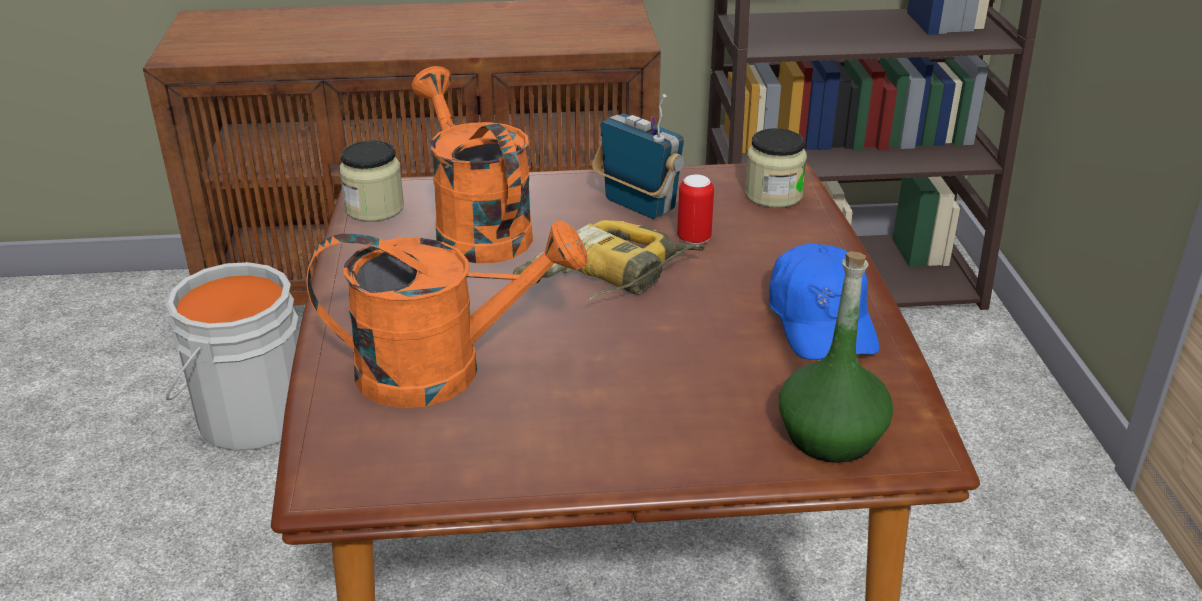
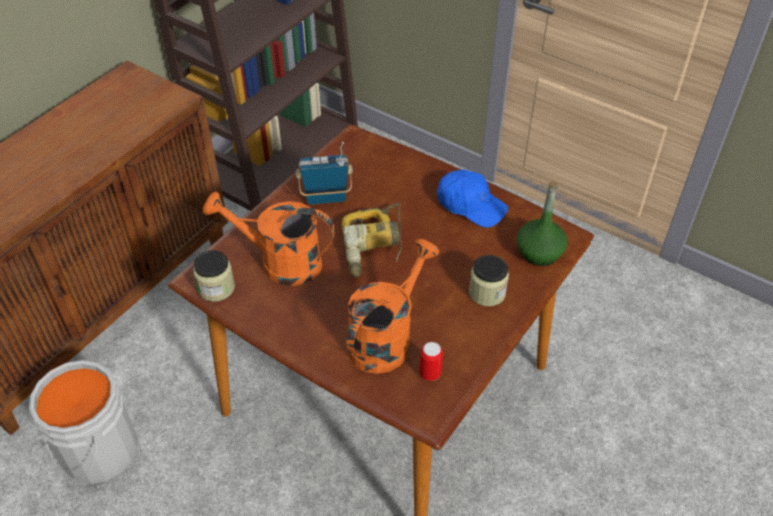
camera: 50 degrees left, 15 degrees up
can [677,175,714,245] -> can moved to [419,342,443,381]
jar [745,128,807,208] -> jar moved to [469,255,509,307]

